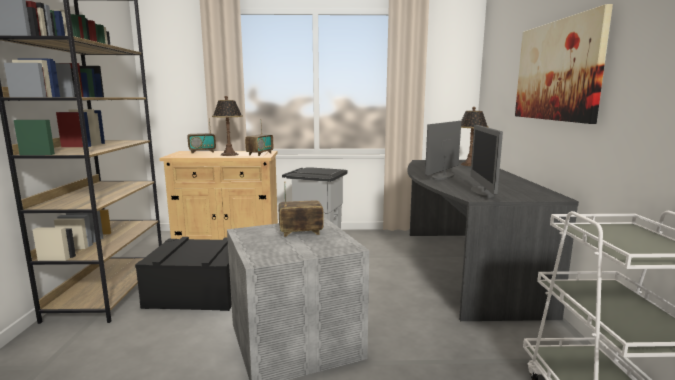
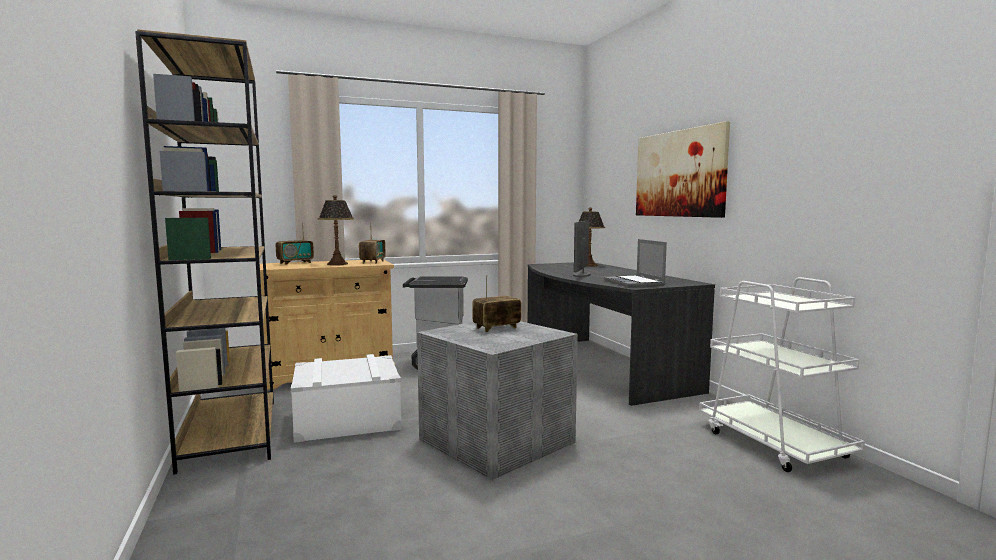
camera: 20 degrees left, 5 degrees down
black storage box [135,237,232,311] -> white storage box [291,354,402,443]
monitor [470,125,503,198] -> laptop [604,239,667,287]

